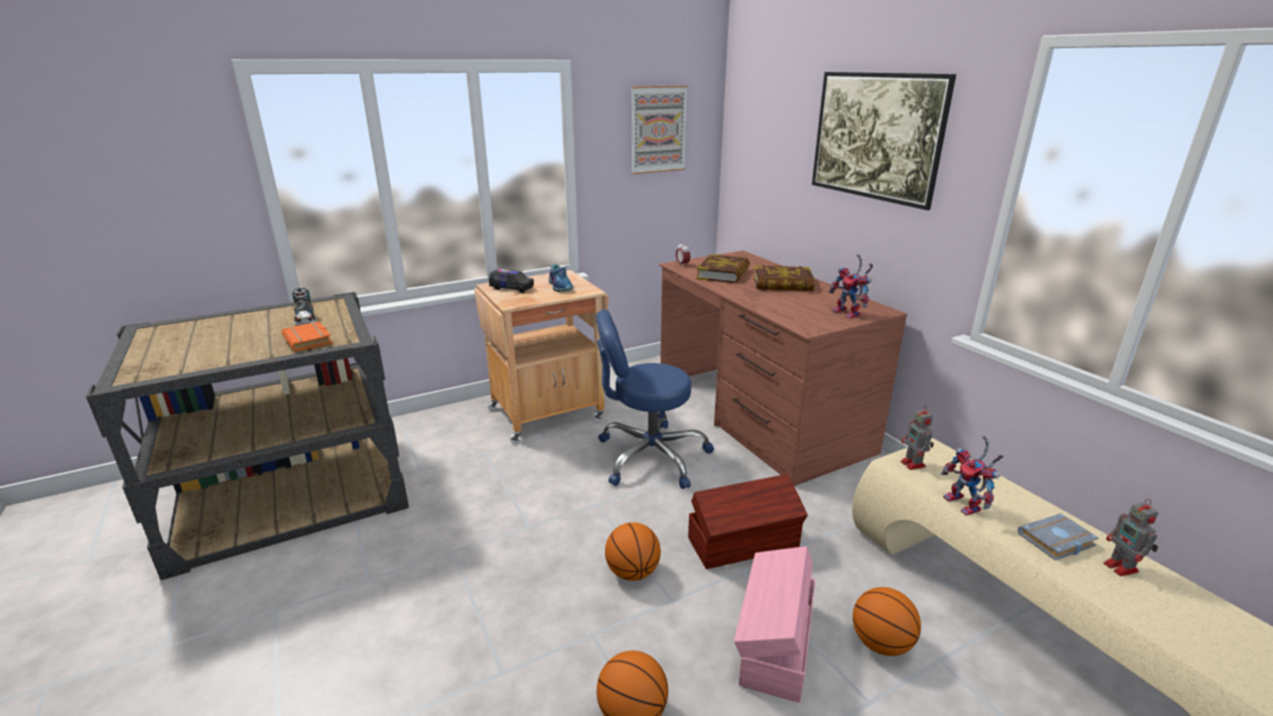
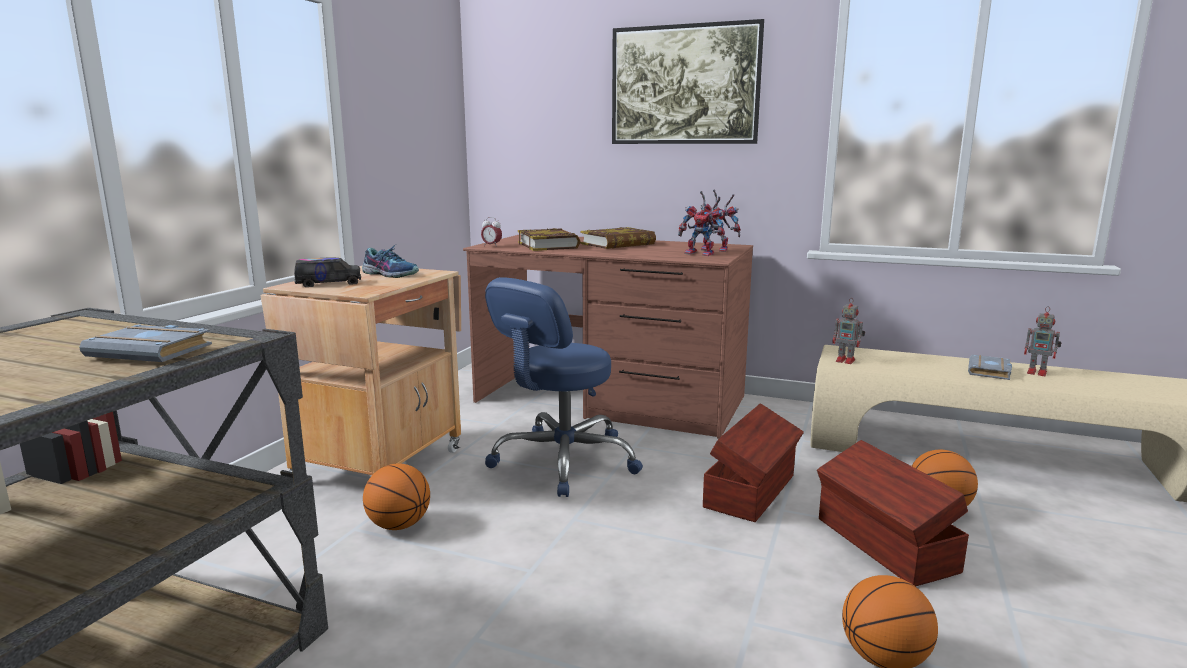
camera: 40 degrees left, 10 degrees down
orange book [282,321,333,352] -> grey book [79,325,212,362]
shoe [292,288,317,326] -> none
basketball [605,522,661,581] -> basketball moved to [363,463,430,530]
picture [631,85,688,174] -> none
pink storage box [734,546,815,703] -> brown storage box [817,440,969,586]
toy robot [941,436,1004,516] -> toy robot moved to [678,191,725,256]

